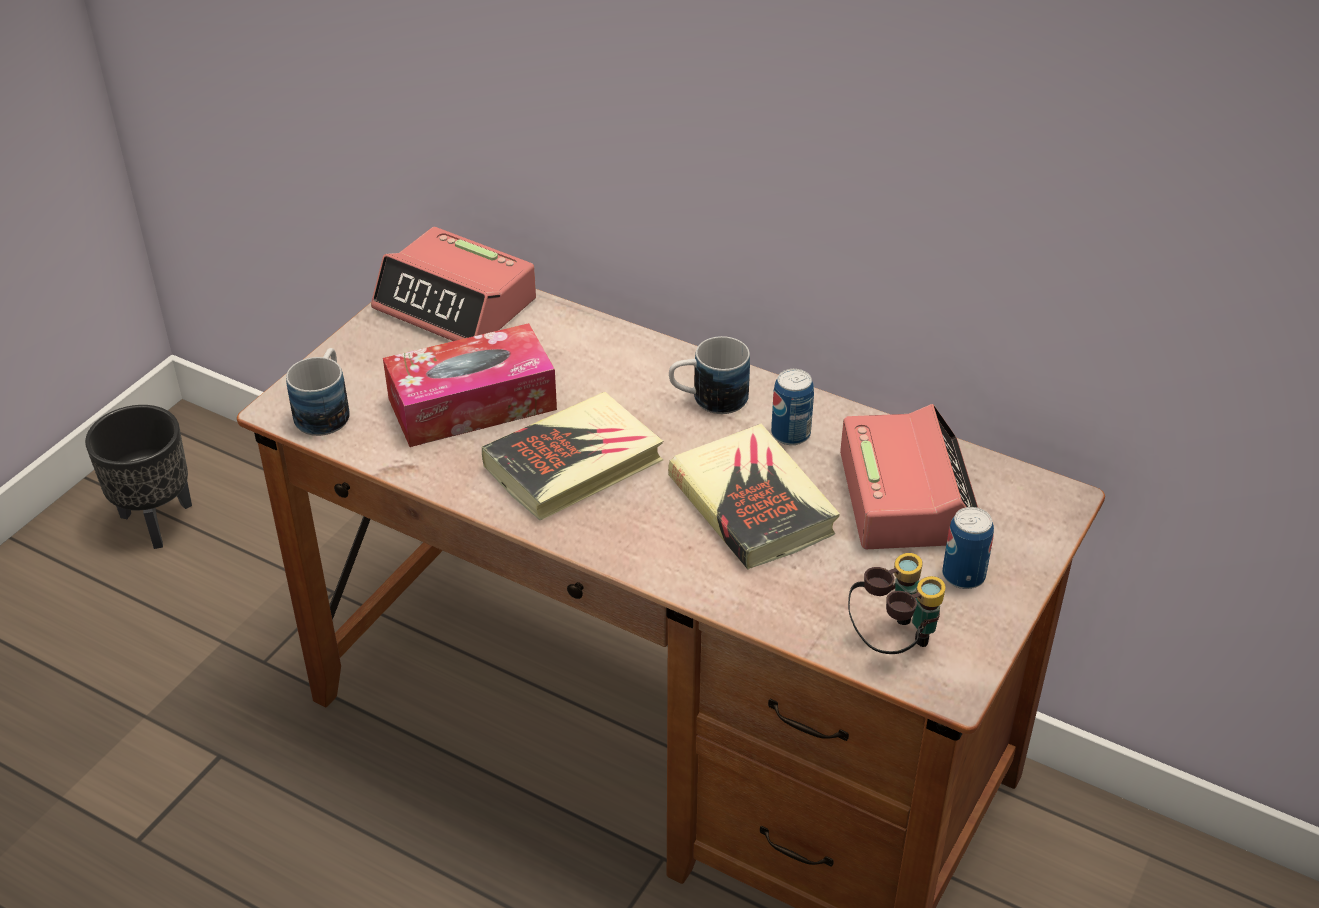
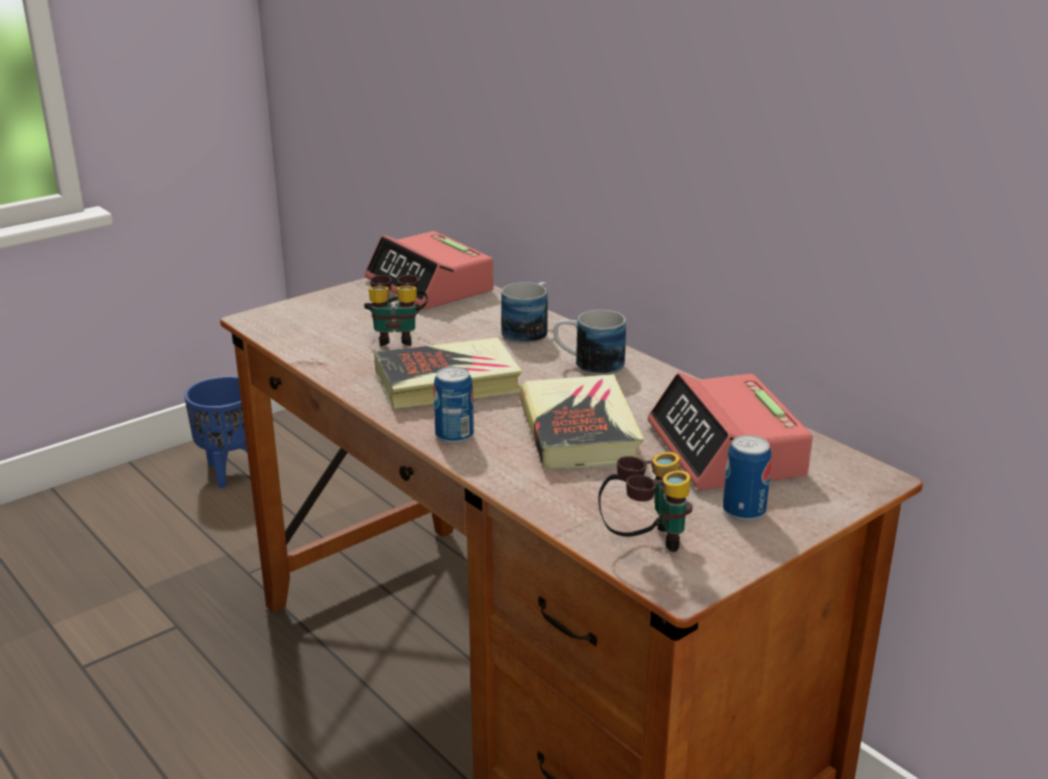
camera: 20 degrees right, 15 degrees down
black planter [85,405,192,549] -> blue planter [184,376,247,488]
mug [286,348,350,436] -> mug moved to [501,282,548,344]
tissue box [383,323,557,447] -> binoculars [364,275,428,346]
can [771,369,814,445] -> can moved to [434,367,474,444]
alarm clock [840,404,978,549] -> alarm clock turned 150 degrees clockwise [648,372,813,490]

